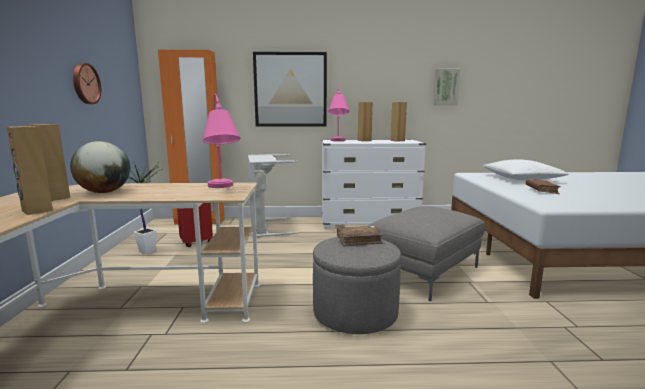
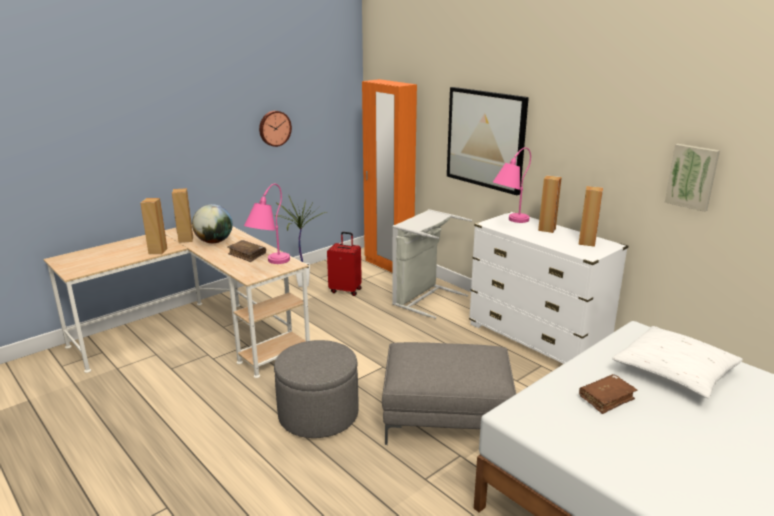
camera: 50 degrees right, 10 degrees up
brown book [337,226,383,246] -> brown book moved to [227,240,266,262]

